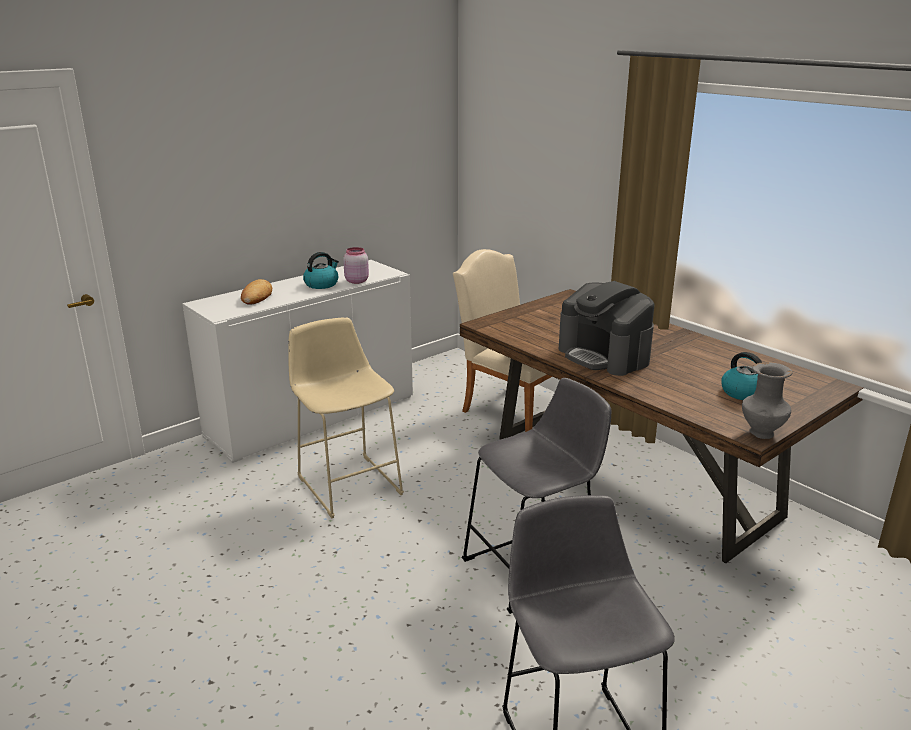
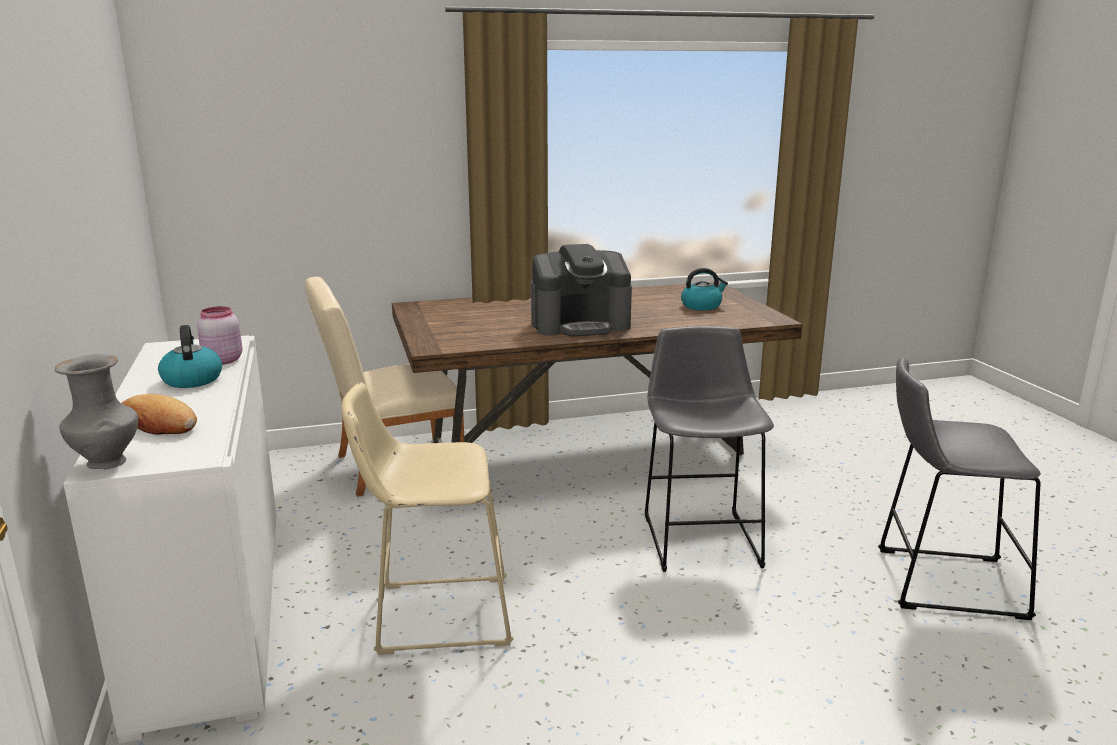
camera: 65 degrees left, 5 degrees down
grey vase [742,362,792,439] -> grey vase moved to [55,354,138,470]

